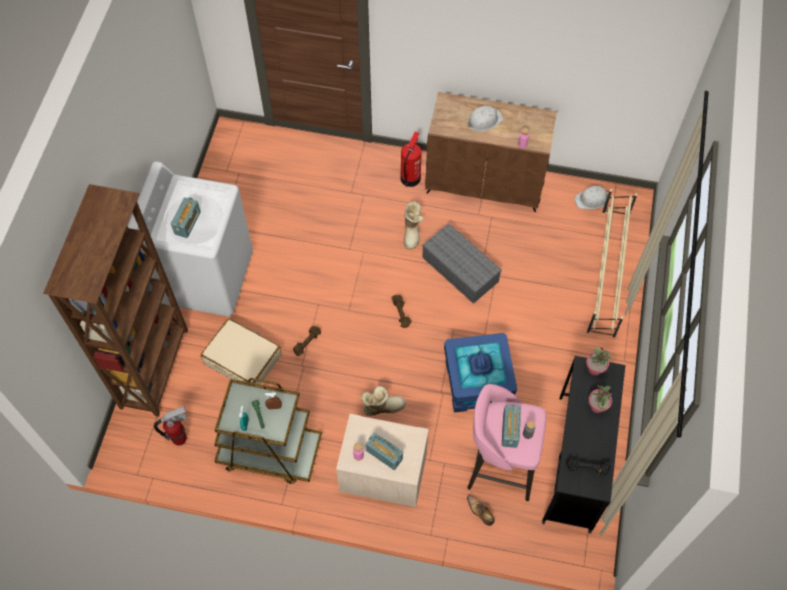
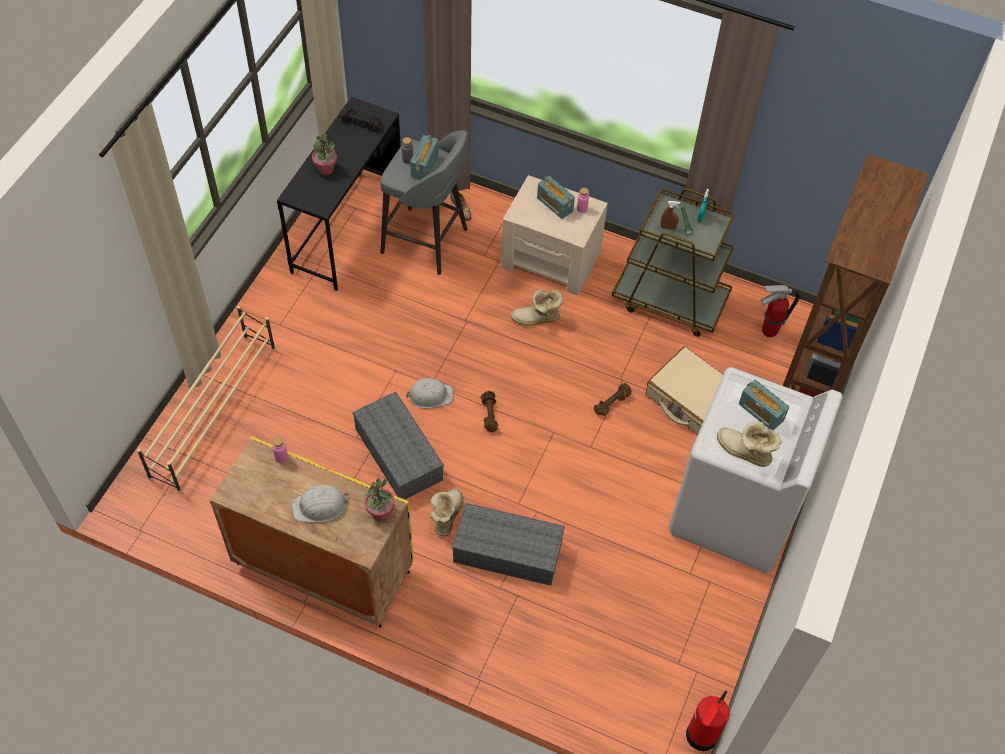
camera: 170 degrees left, 5 degrees down
radio [171,197,201,238] -> radio turned 75 degrees counterclockwise [739,380,789,431]
fire extinguisher [400,132,422,187] -> fire extinguisher moved to [686,690,730,751]
brown cabinet [425,92,557,212] -> yellow cabinet [210,436,413,628]
blue storage box [444,333,517,412] -> none
pink stool [467,384,546,501] -> grey stool [380,130,468,275]
white hard hat [574,186,609,209] -> white hard hat moved to [406,378,454,409]
potted plant [586,347,611,375] -> potted plant moved to [364,478,395,521]
none -> grey storage box [452,503,565,586]
none -> boot [717,421,781,467]

